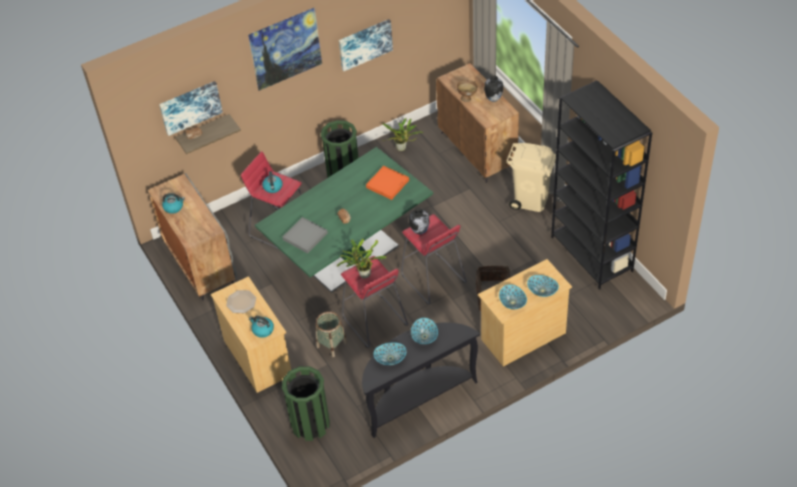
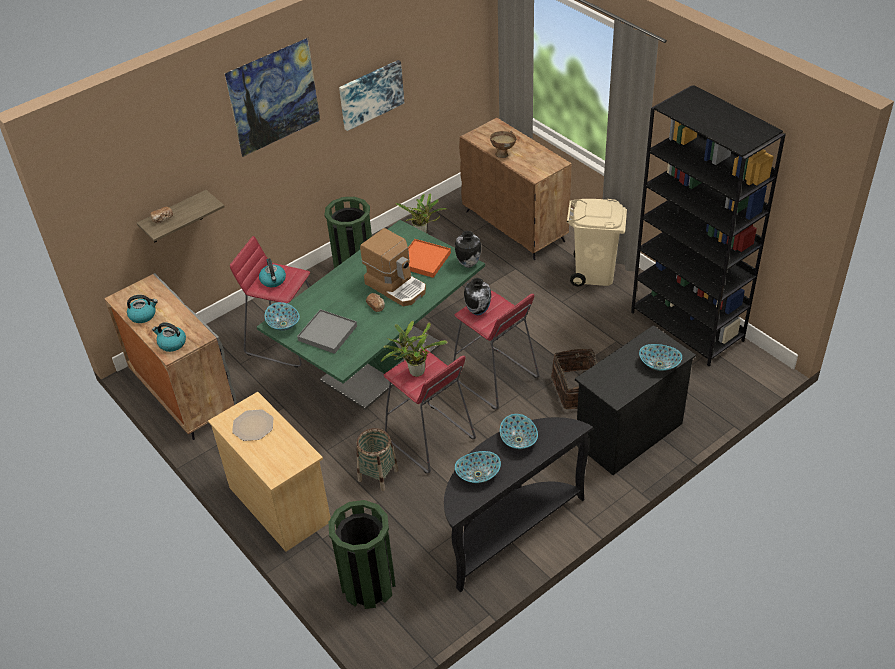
camera: 10 degrees left, 5 degrees down
picture [159,81,223,136] -> none
kettle [249,316,274,338] -> kettle moved to [152,323,186,352]
beige dresser [478,259,572,367] -> black dresser [575,325,696,475]
vase [484,76,503,102] -> vase moved to [455,231,481,268]
bowl [499,284,527,309] -> bowl moved to [265,302,300,331]
none -> coffee machine [360,228,426,306]

